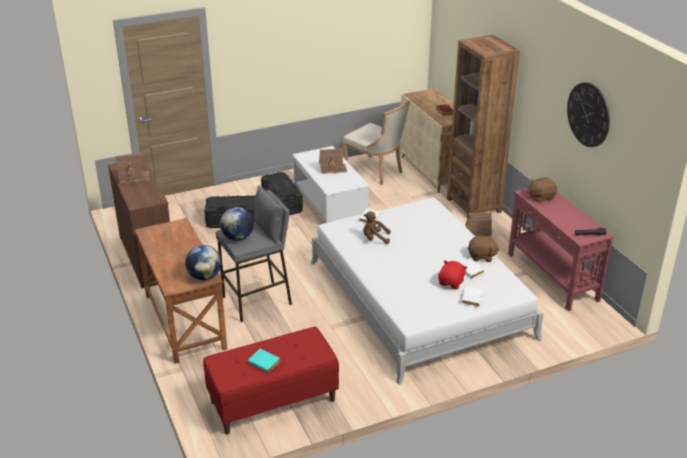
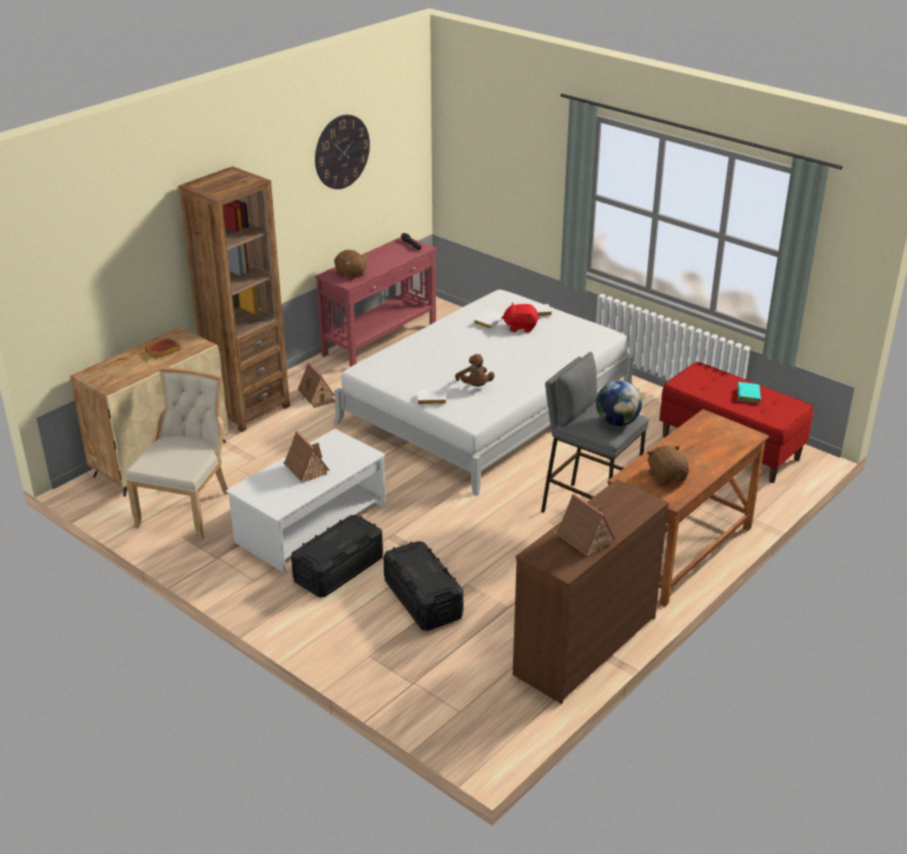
camera: 115 degrees left, 0 degrees up
globe [185,245,221,280] -> none
brown plush toy [468,236,500,262] -> brown plush toy moved to [647,445,689,486]

